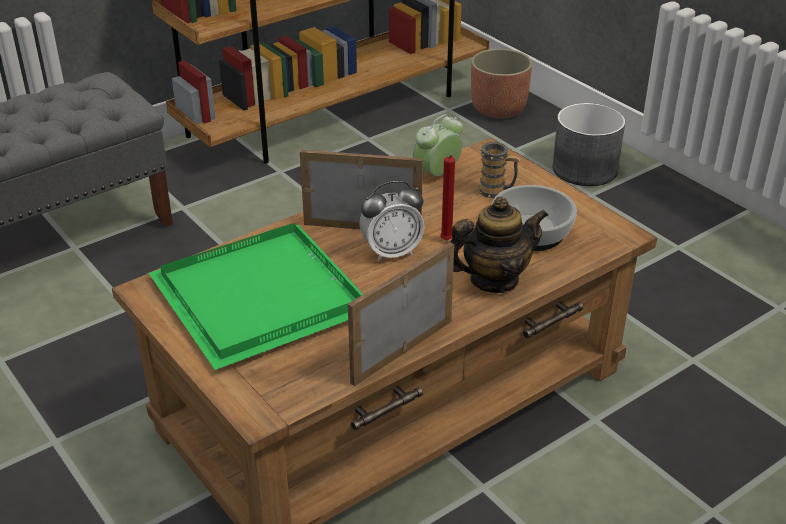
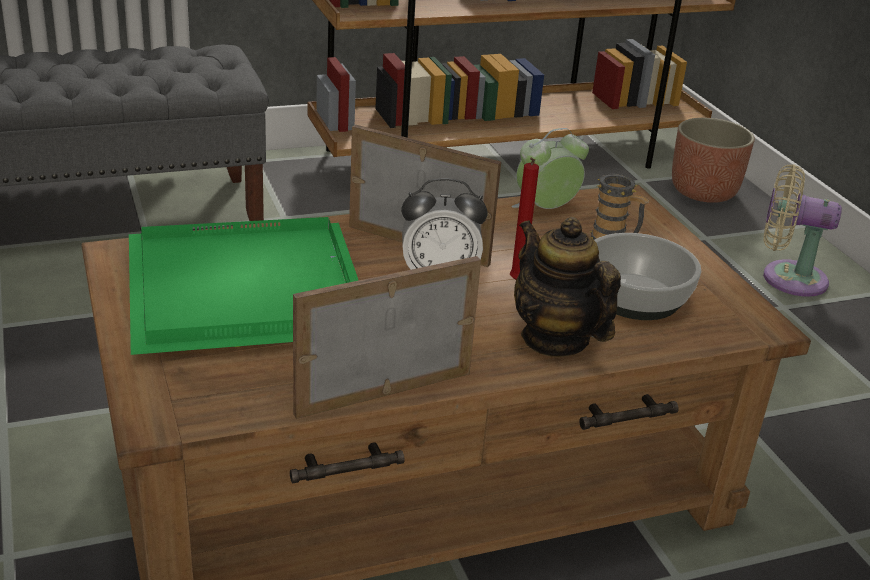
camera: 15 degrees right, 5 degrees down
teapot [450,196,548,293] -> teapot turned 120 degrees counterclockwise [514,217,621,357]
grey planter [552,103,625,186] -> beige fan [763,164,842,297]

